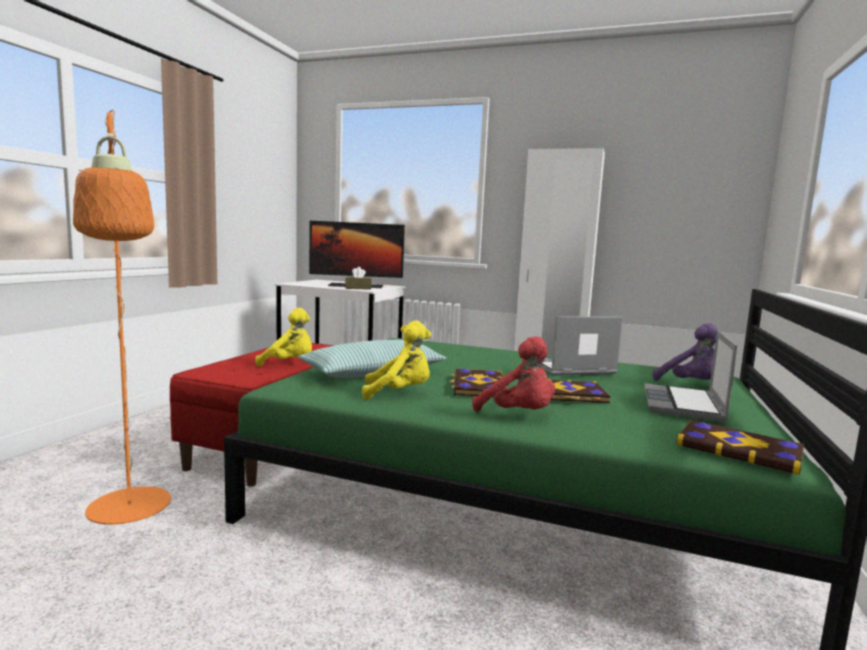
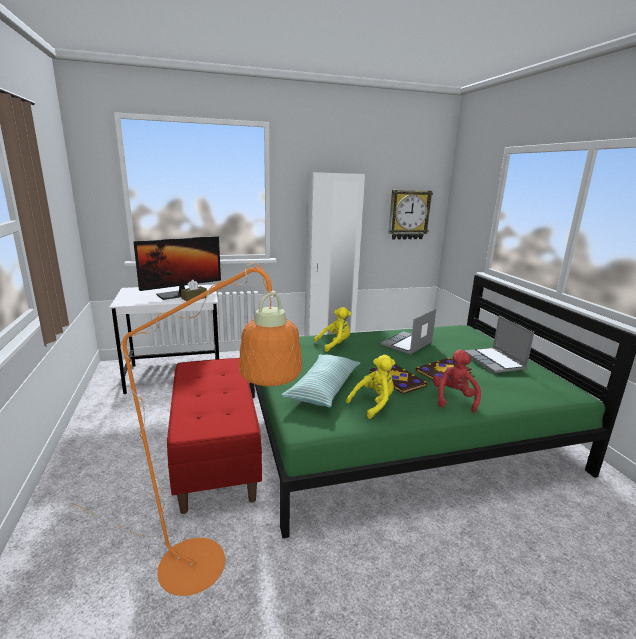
camera: 35 degrees left, 10 degrees up
yellow plush toy [256,308,312,366] -> yellow plush toy moved to [314,307,351,352]
red plush toy [472,336,555,411] -> red plush toy turned 90 degrees counterclockwise [433,350,481,413]
purple plush toy [653,323,718,381] -> none
book [676,420,804,475] -> none
none -> wall clock [388,190,433,240]

